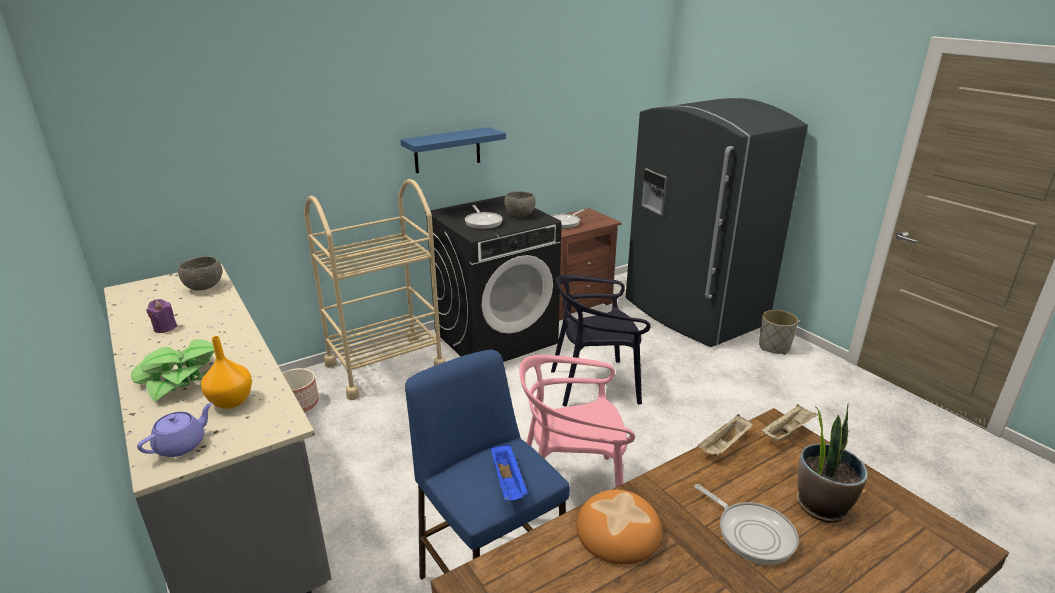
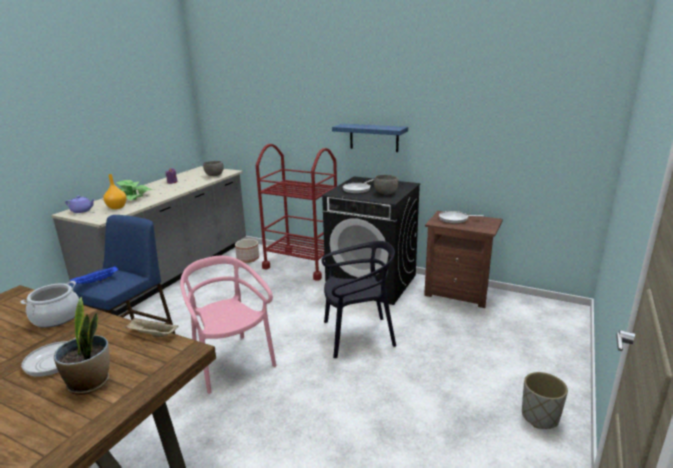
camera: 60 degrees right, 5 degrees down
beige cart [304,179,446,400] -> red cart [256,144,337,281]
black chair [551,275,651,406] -> black chair turned 120 degrees clockwise [321,241,396,358]
bread [576,490,662,565] -> cooking pot [21,281,79,328]
grey fridge [626,98,808,347] -> none
beige tray [762,404,818,441] -> none

